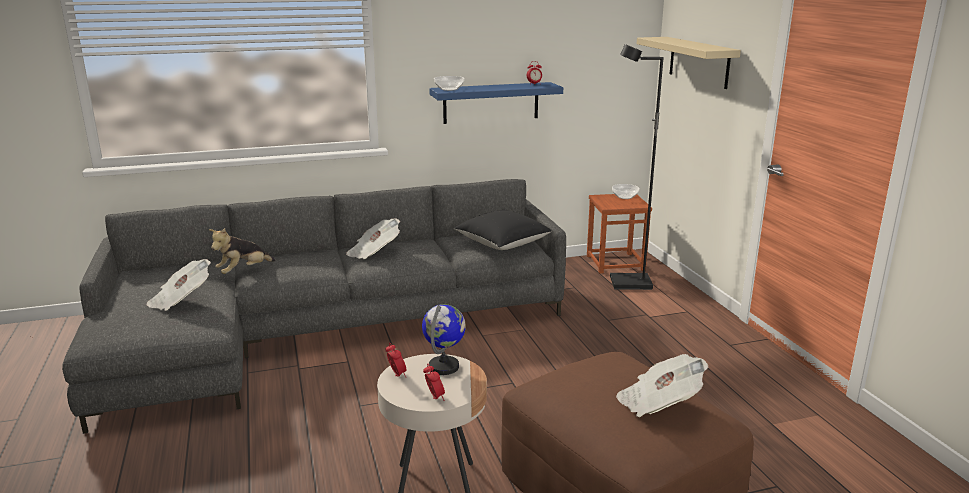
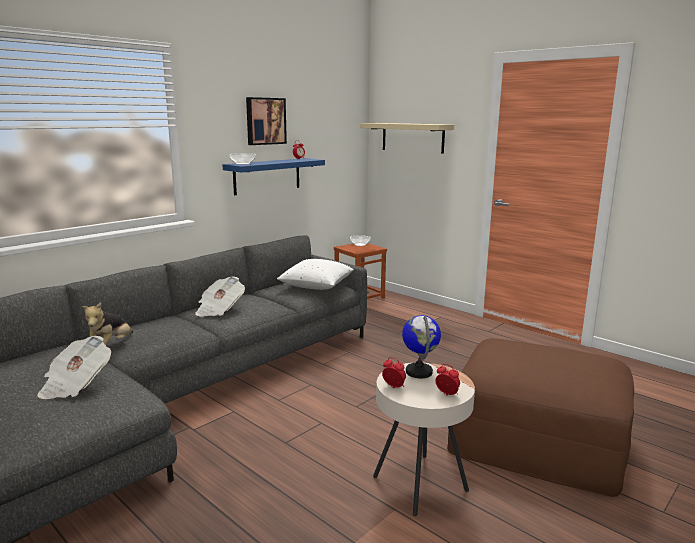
camera: 30 degrees left, 5 degrees down
black pillow [454,210,551,250] -> white pillow [277,259,354,290]
black floor lamp [610,44,664,290] -> none
newspaper [616,354,709,417] -> none
none -> picture [246,97,287,145]

